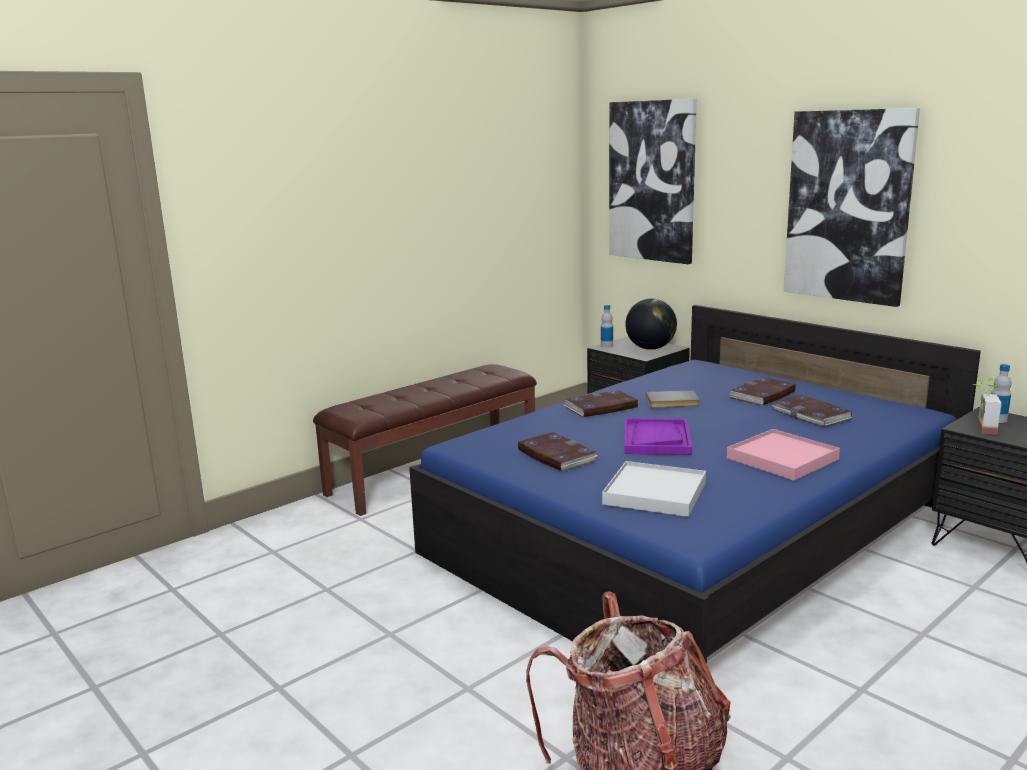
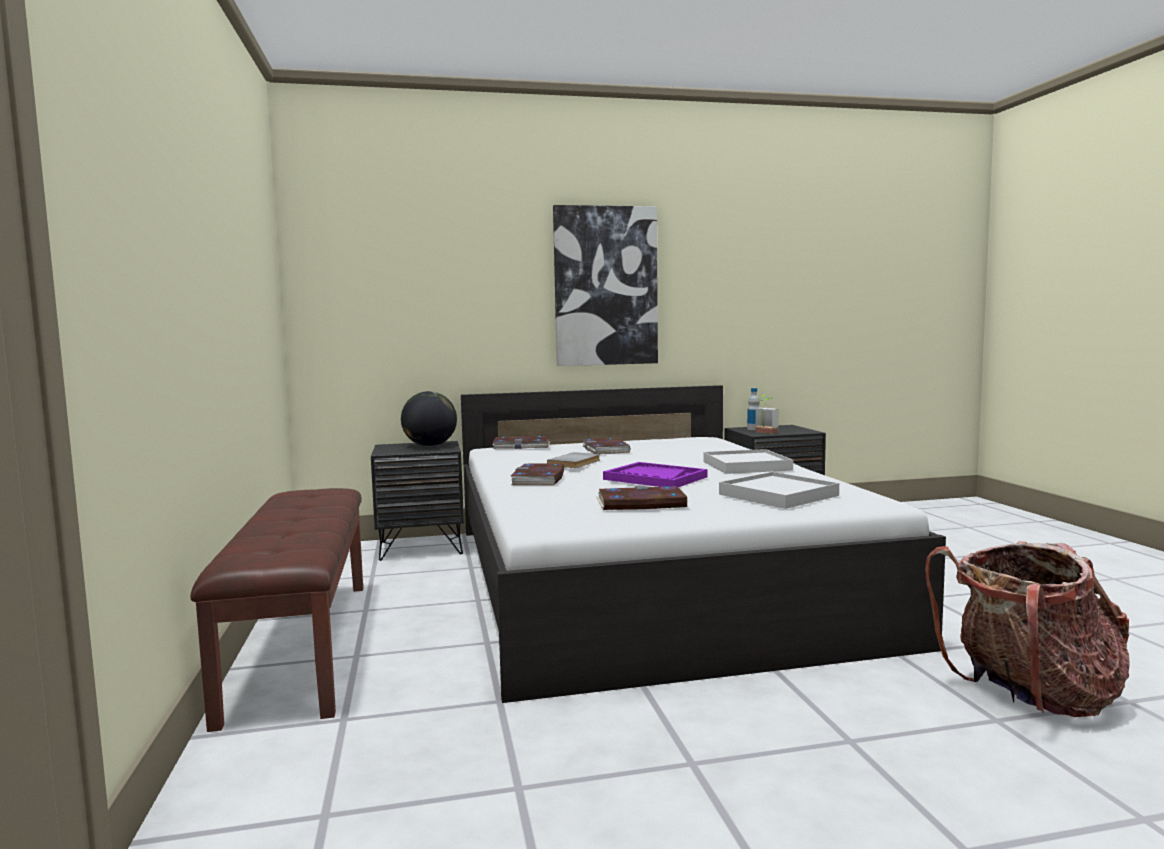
camera: 60 degrees left, 10 degrees down
blue bed [409,305,981,664] -> white bed [461,385,946,703]
bottle [601,305,613,348] -> none
picture [609,99,697,264] -> none
pink tray [727,429,840,481] -> white tray [703,449,793,474]
book [772,395,853,427] -> book moved to [493,436,550,449]

